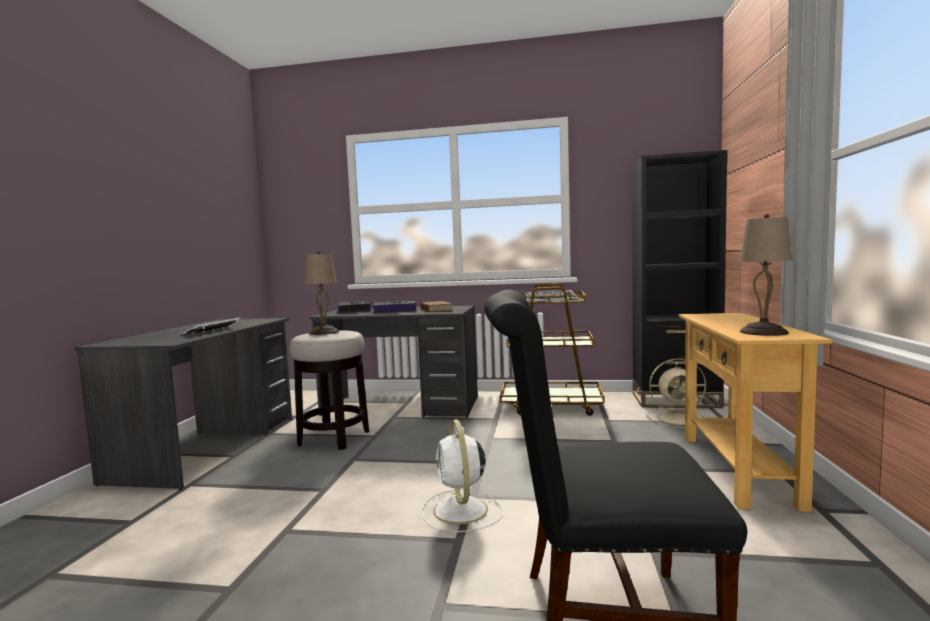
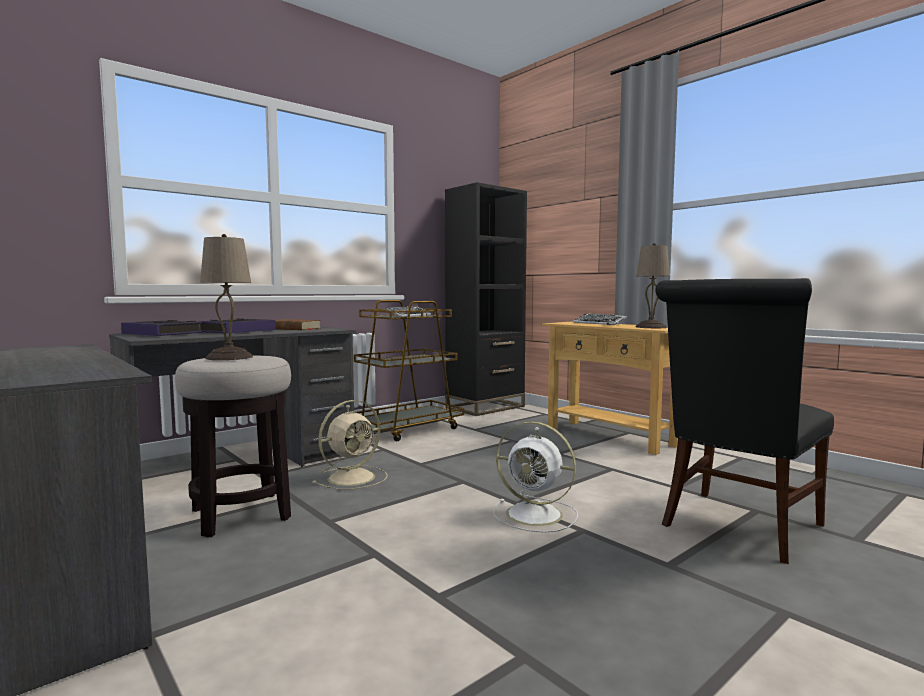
camera: 50 degrees left, 0 degrees up
keyboard [180,317,241,336] -> keyboard moved to [574,313,627,325]
beige fan [646,359,706,428] -> beige fan moved to [313,400,388,490]

